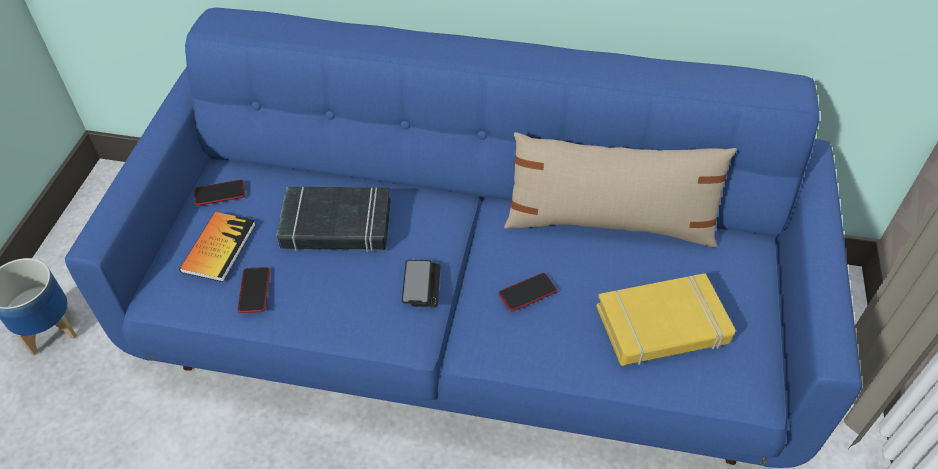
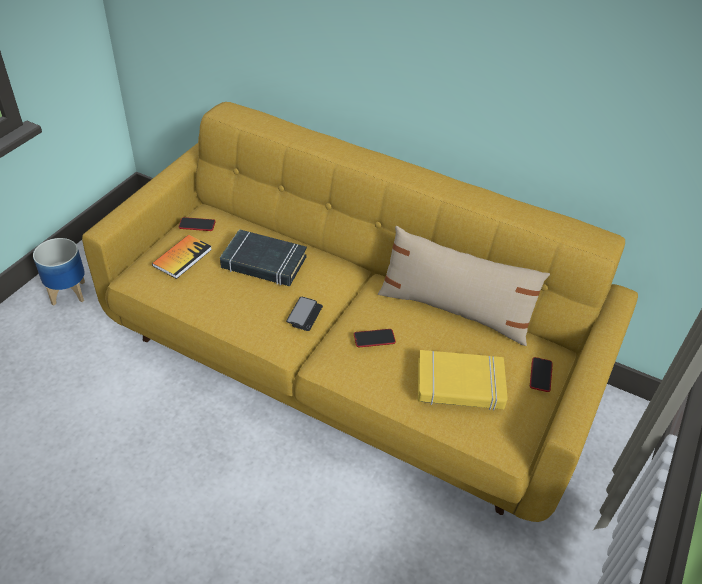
camera: 15 degrees right, 5 degrees down
blue sofa [65,7,862,468] -> yellow sofa [82,102,638,522]
phone [237,267,270,313] -> phone moved to [530,357,553,392]

